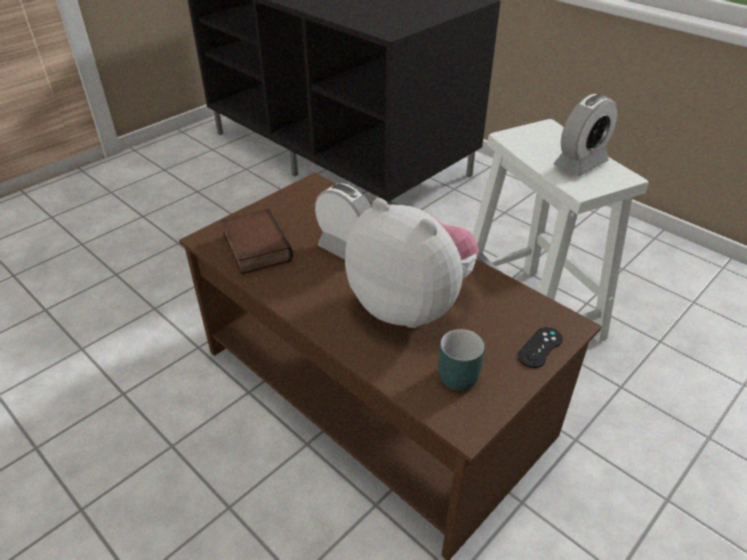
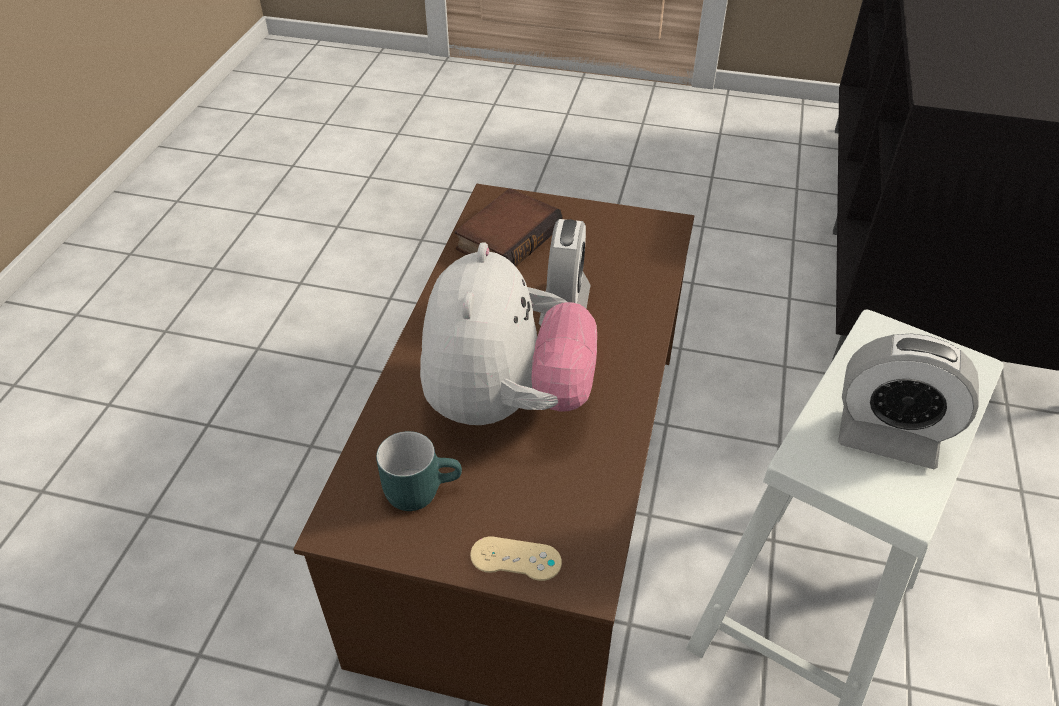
camera: 60 degrees right, 5 degrees up
black game controller [518,327,563,368] -> beige game controller [470,537,562,581]

